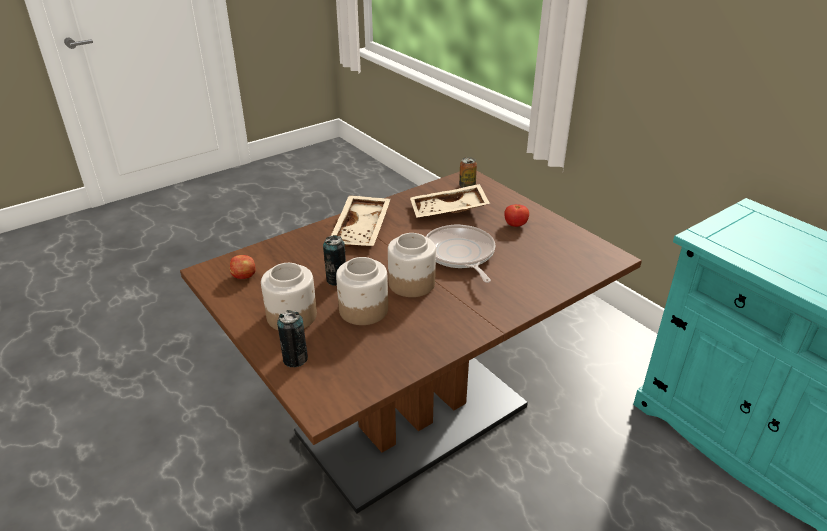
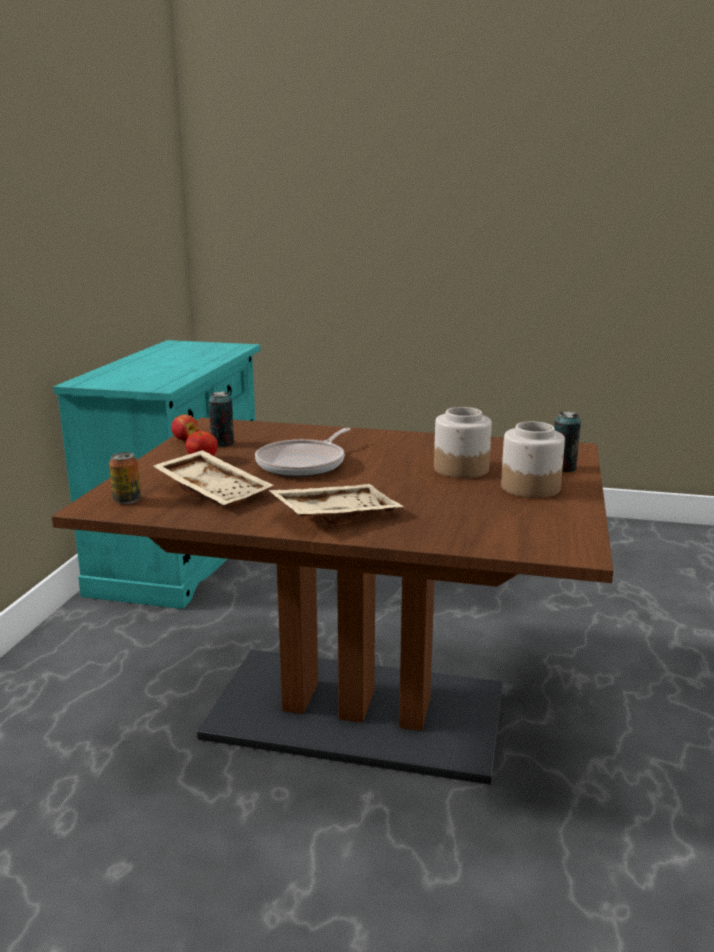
camera: 130 degrees left, 15 degrees down
apple [230,255,256,279] -> apple moved to [171,415,199,441]
can [323,235,346,286] -> can moved to [209,391,234,447]
jar [388,233,436,297] -> none

